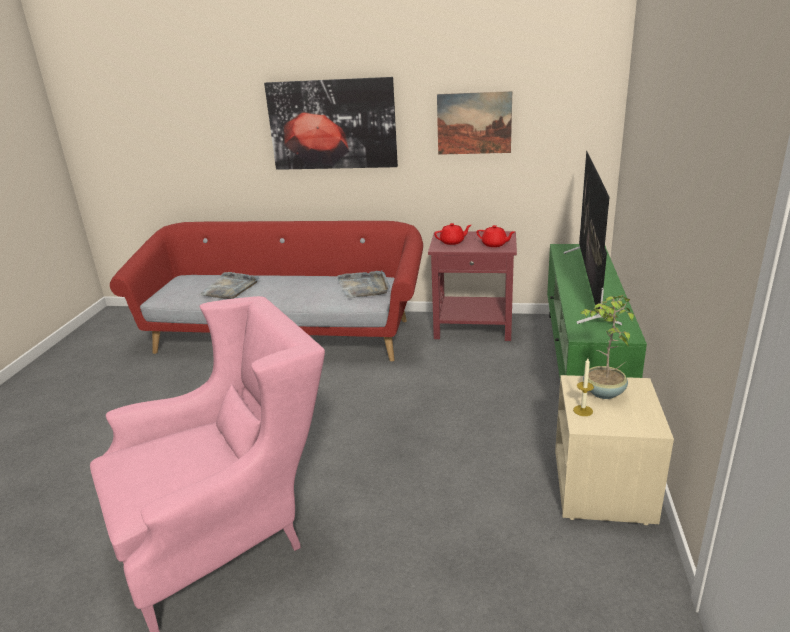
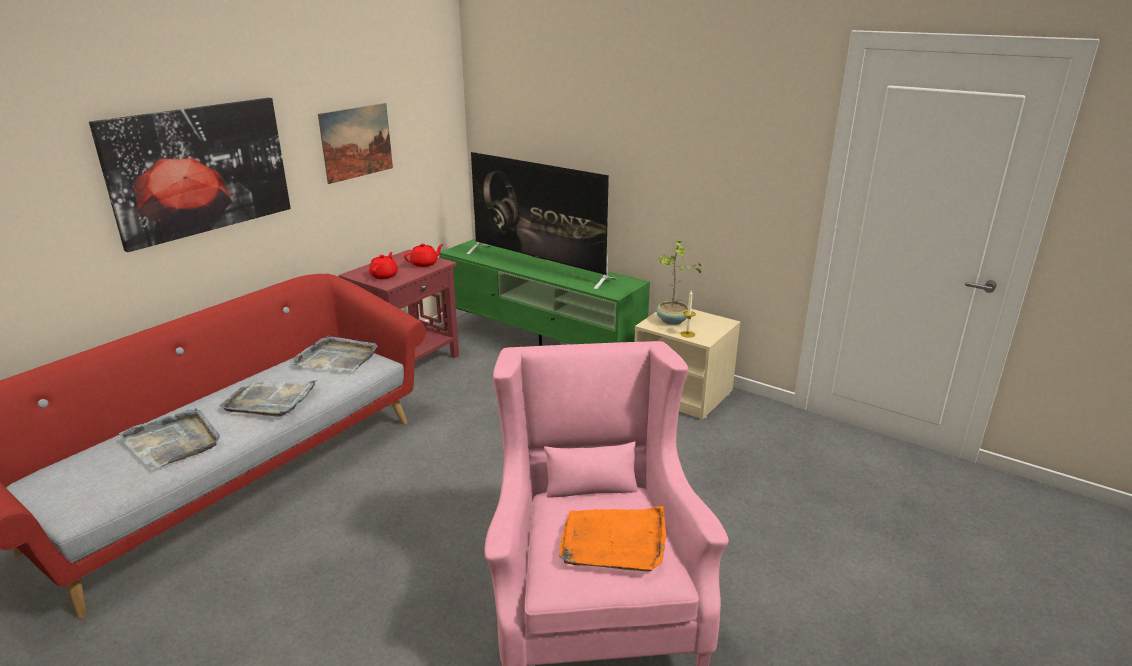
camera: 65 degrees left, 0 degrees up
none -> grey tray [220,380,318,417]
none -> orange tray [559,506,666,571]

